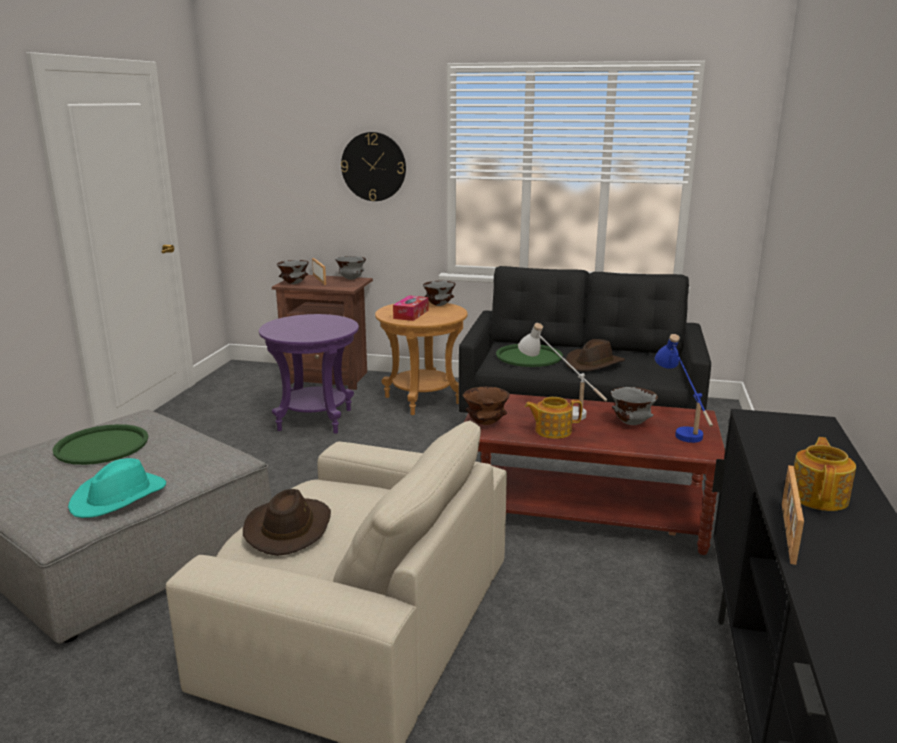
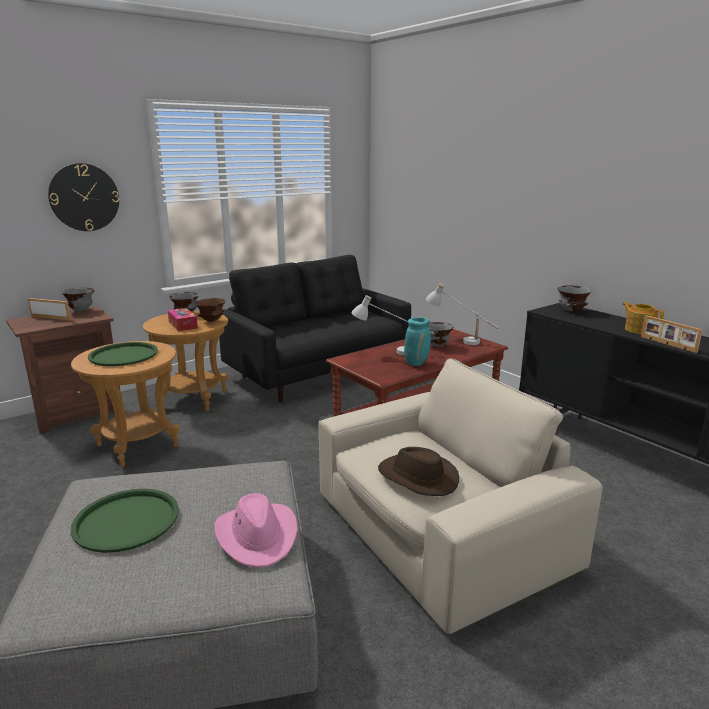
camera: 50 degrees left, 0 degrees up
turquoise hat [68,458,166,518] -> pink hat [215,493,298,567]
purple side table [259,314,359,434] -> brown side table [71,341,180,467]
grey bowl [277,260,309,284] -> grey bowl moved to [557,285,592,311]
brown bowl [463,387,510,425] -> brown bowl moved to [195,298,225,322]
green tray [496,344,563,367] -> green tray moved to [88,342,158,366]
teapot [525,397,582,439] -> turquoise vase [404,317,431,366]
brown hat [565,339,625,371] -> none
blue table lamp [655,334,713,443] -> white table lamp [426,283,499,345]

